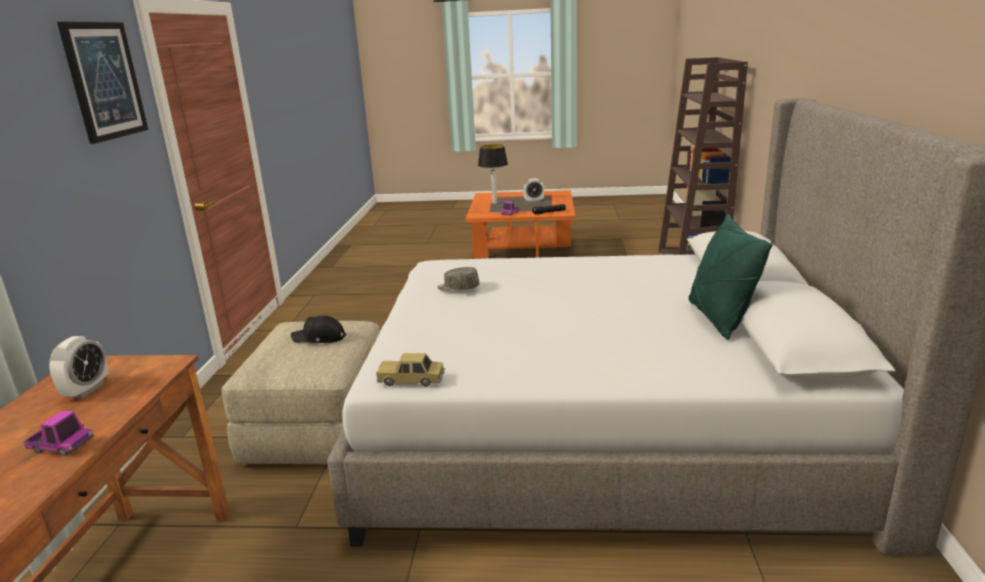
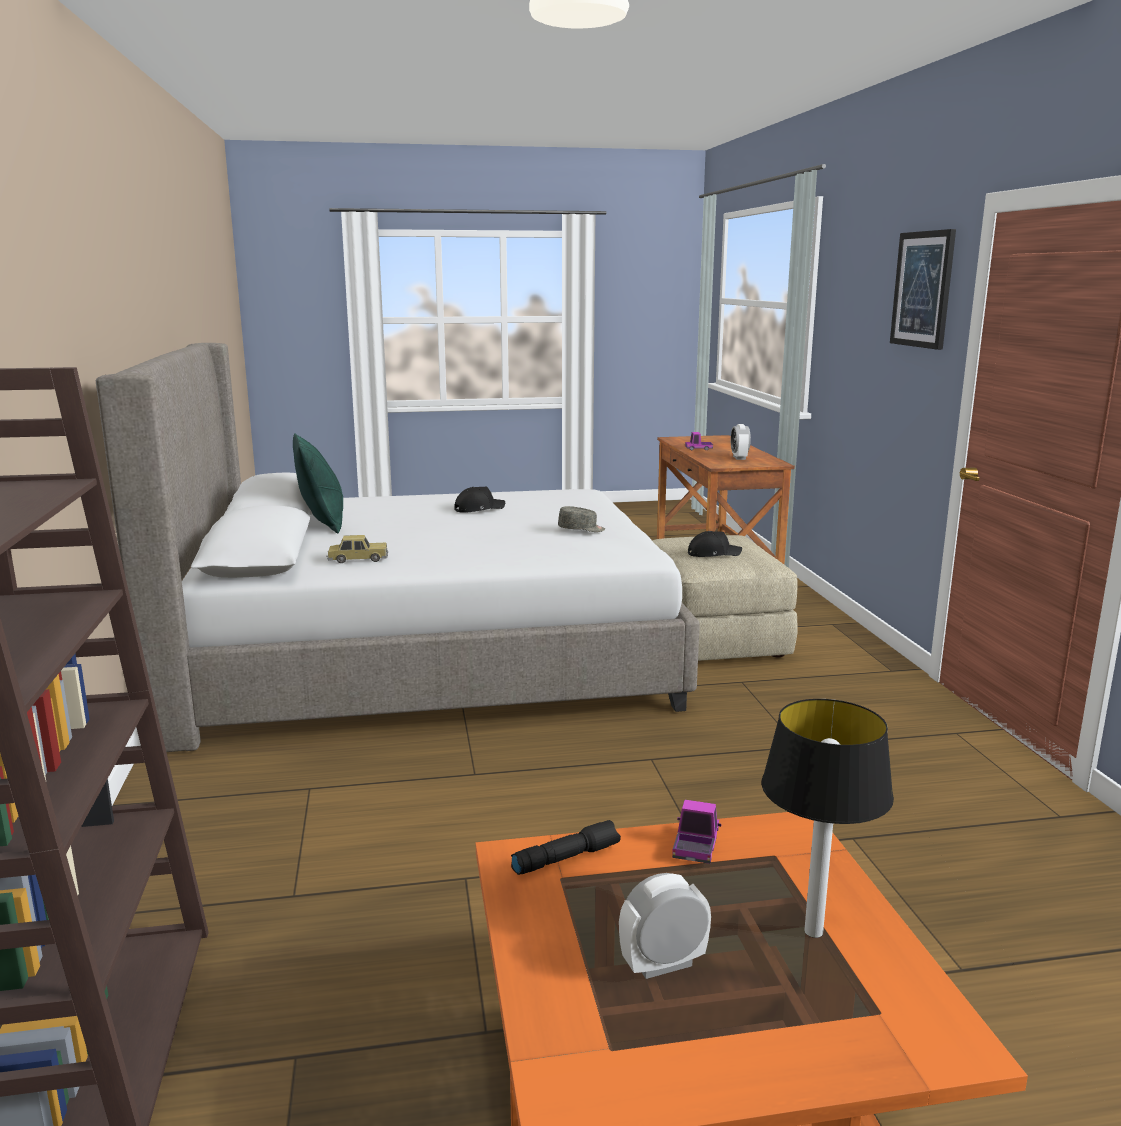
camera: 165 degrees right, 5 degrees down
toy car [376,353,445,386] -> toy car moved to [327,535,388,563]
none -> black cap [454,487,505,513]

